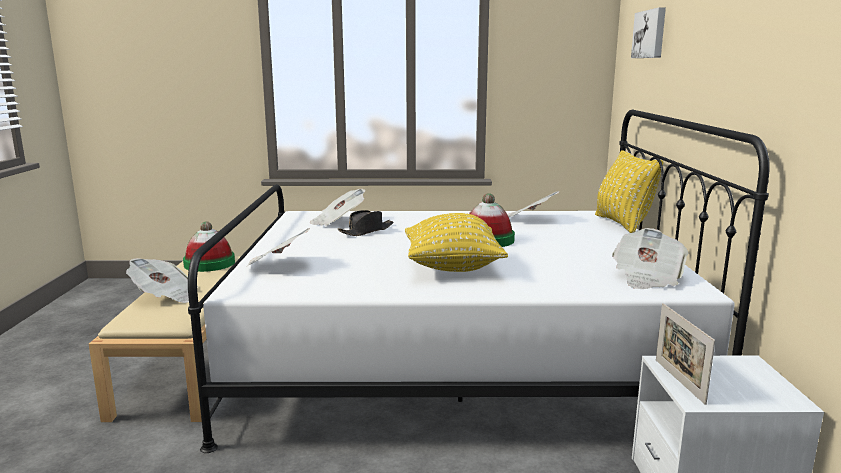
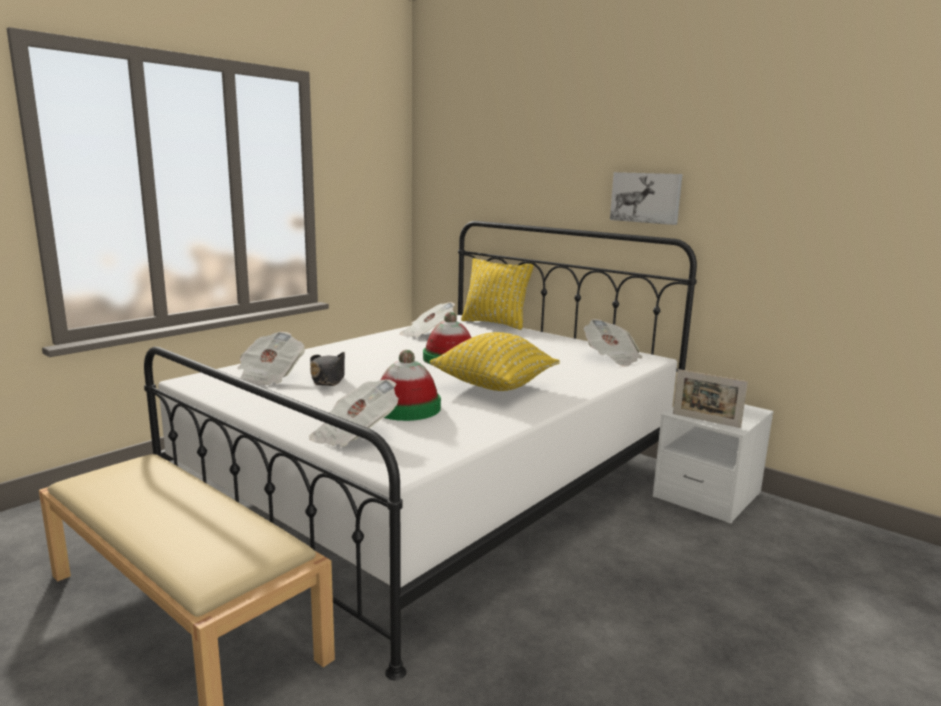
camera: 50 degrees left, 0 degrees up
newspaper [126,258,198,303] -> none
hat [183,221,235,272] -> hat moved to [381,350,441,421]
picture [631,7,666,58] -> picture moved to [610,172,682,225]

